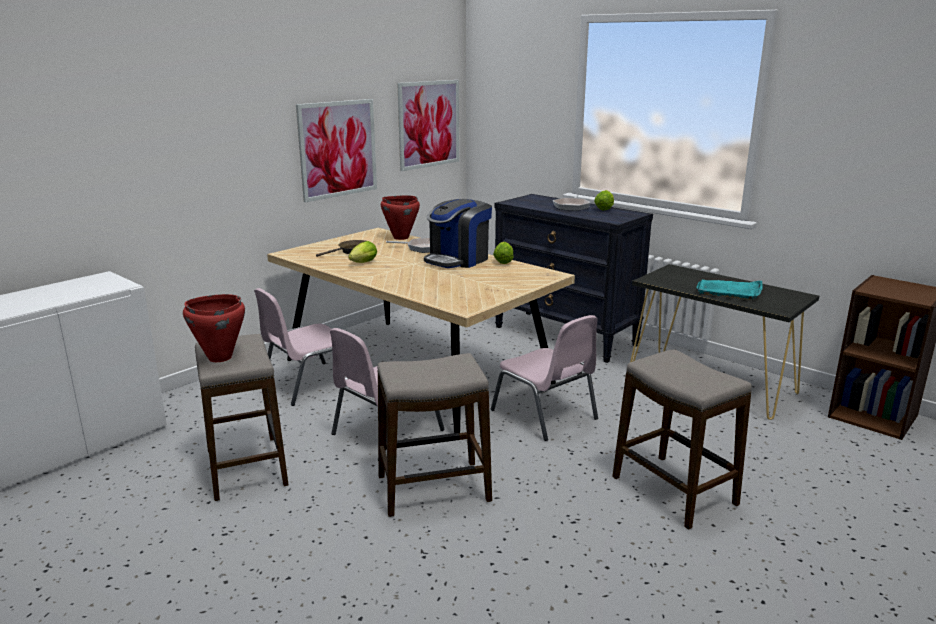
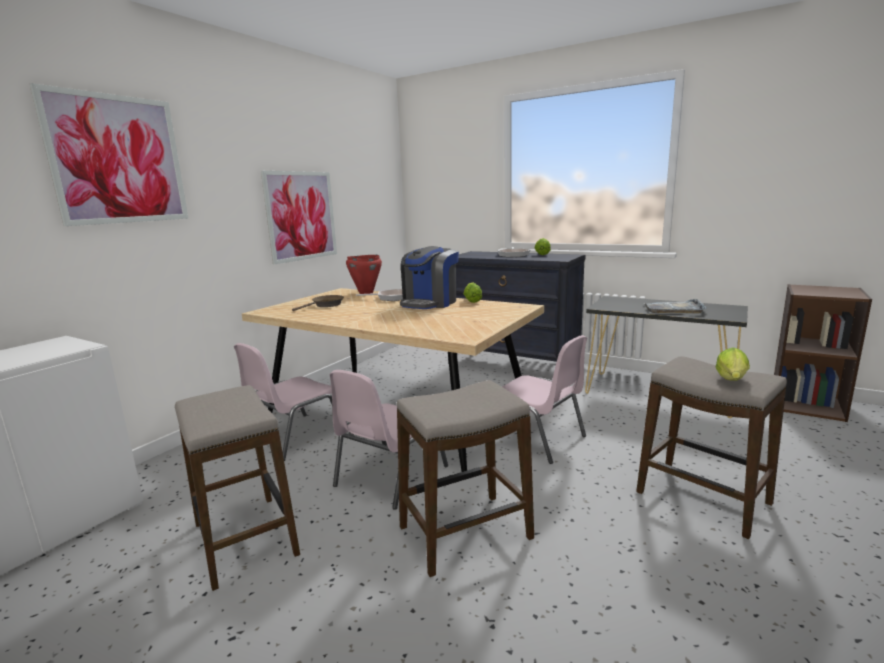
camera: 10 degrees left, 5 degrees down
red cooking pot [183,294,245,362] -> none
lettuce [348,241,377,263] -> lettuce moved to [716,347,750,381]
picture [397,80,459,171] -> picture moved to [30,83,188,226]
turquoise tray [696,280,763,300] -> grey tray [644,299,707,313]

